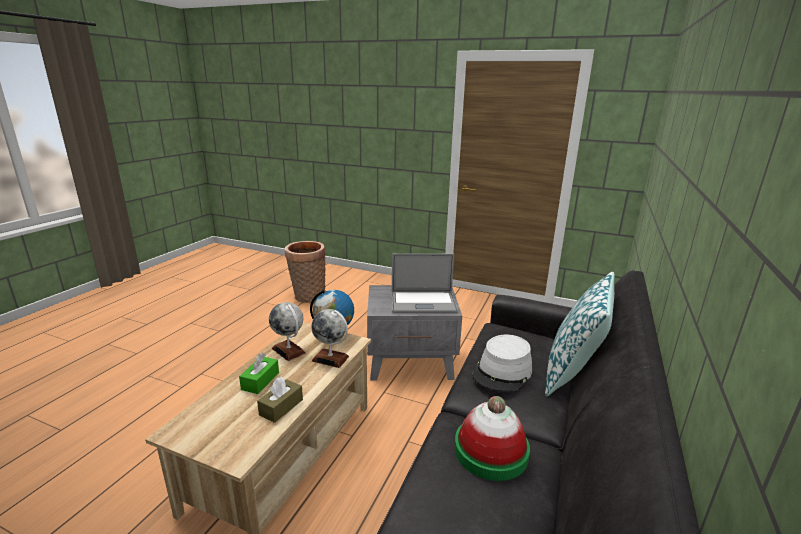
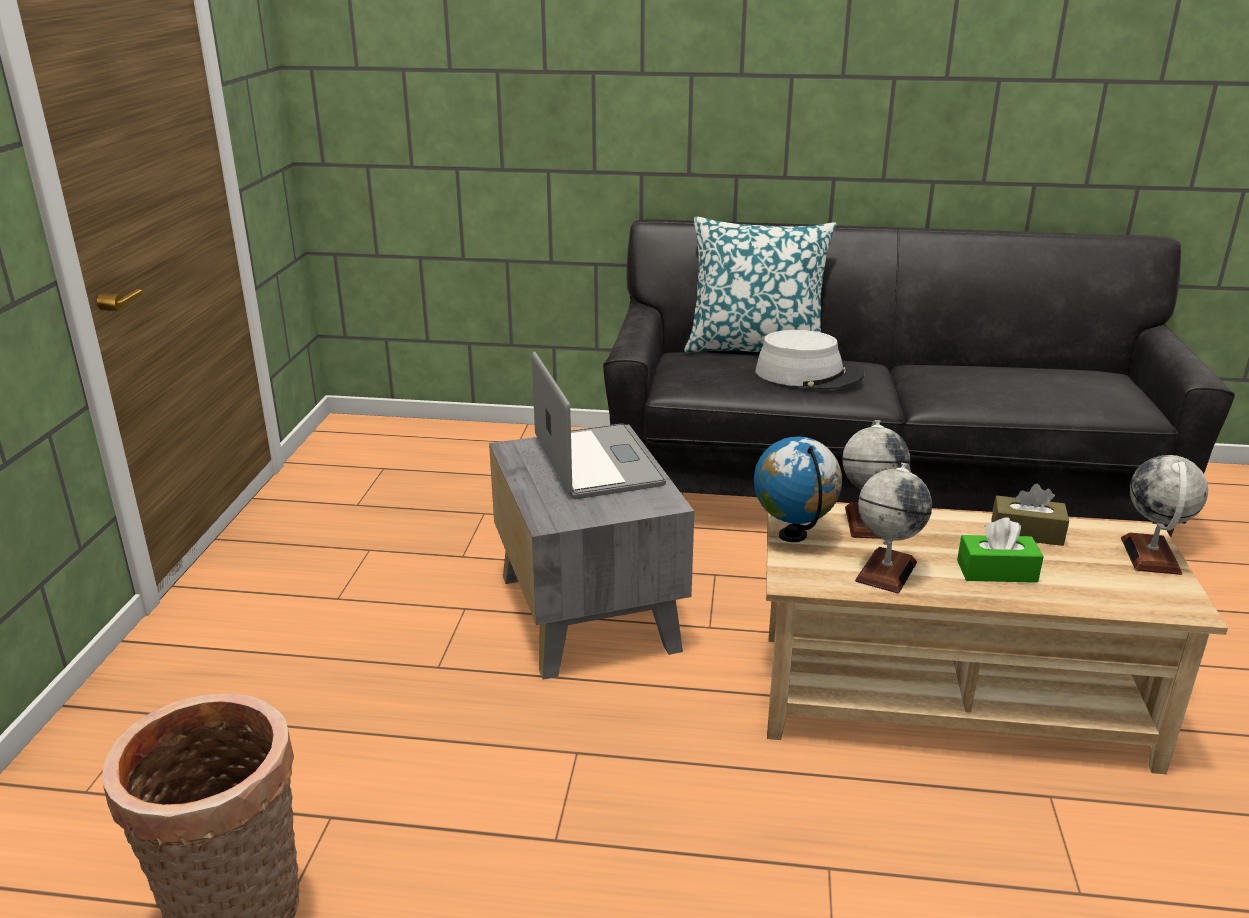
camera: 105 degrees left, 5 degrees up
hat [454,396,530,481] -> none
none -> globe [1121,455,1208,575]

